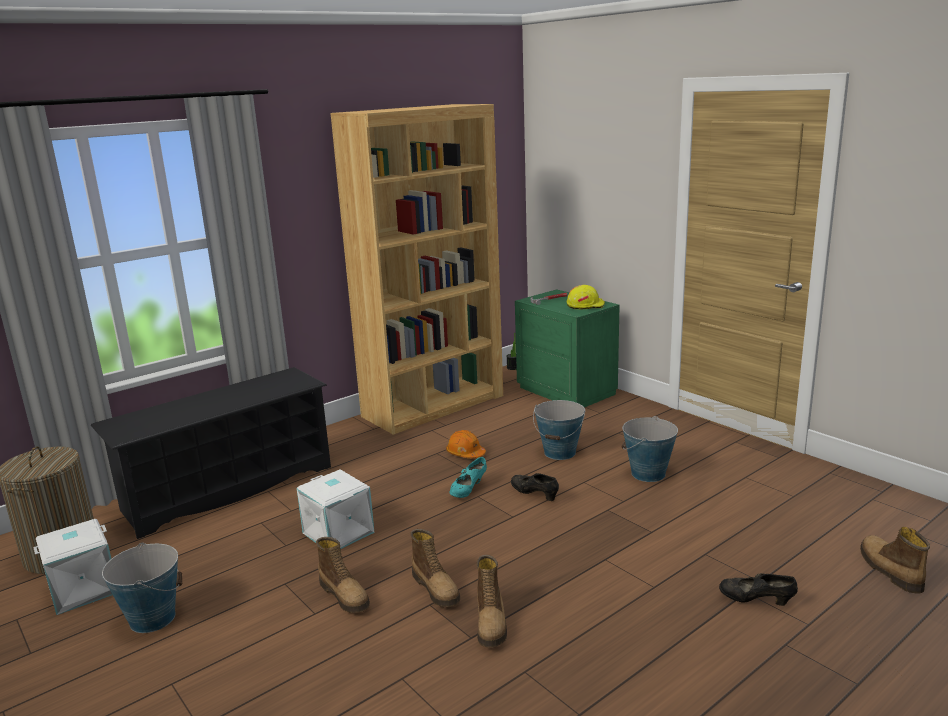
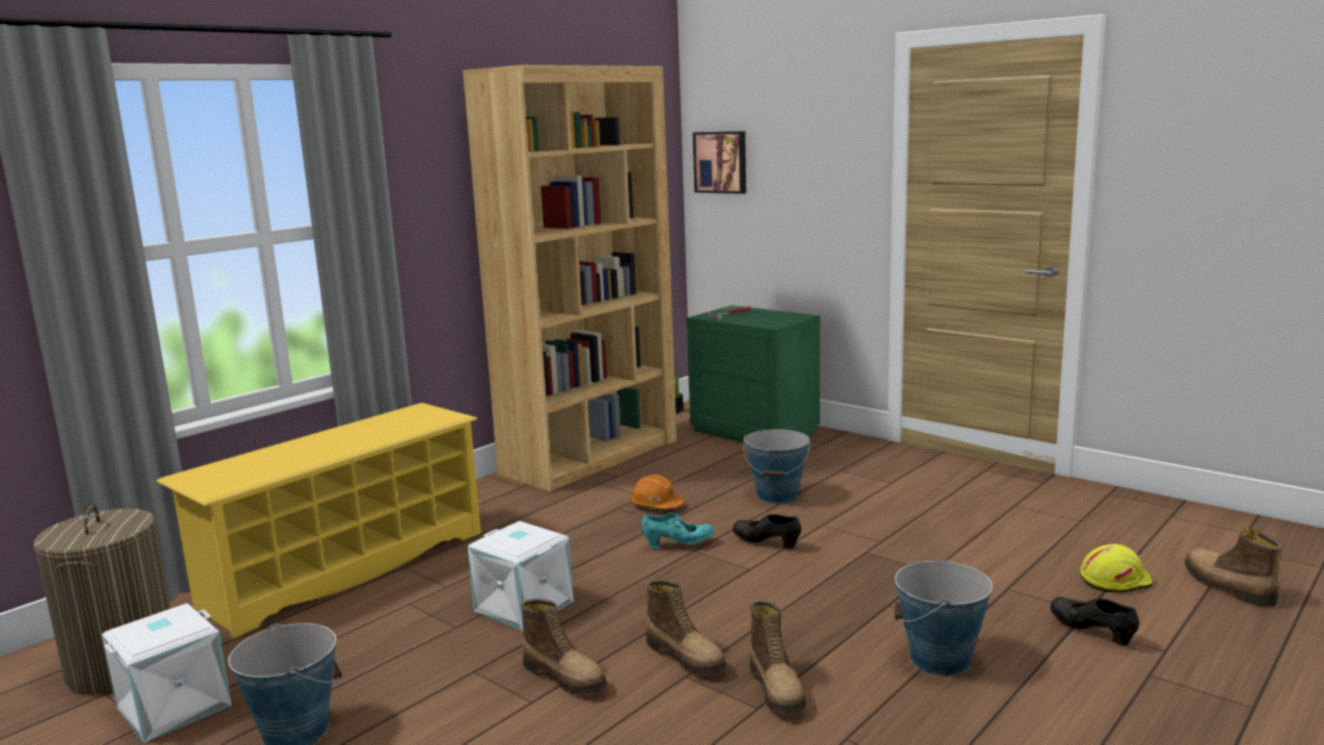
camera: 10 degrees left, 5 degrees down
black shoe rack [91,367,331,539] -> yellow shoe rack [156,403,481,638]
turquoise shoe [449,457,487,498] -> turquoise shoe turned 120 degrees counterclockwise [641,513,715,549]
yellow hard hat [567,285,605,309] -> yellow hard hat moved to [1080,544,1153,593]
bucket [622,416,678,482] -> bucket moved to [894,558,993,676]
black shoe [719,573,798,606] -> black shoe turned 45 degrees clockwise [1050,597,1139,646]
none -> picture [693,131,746,194]

